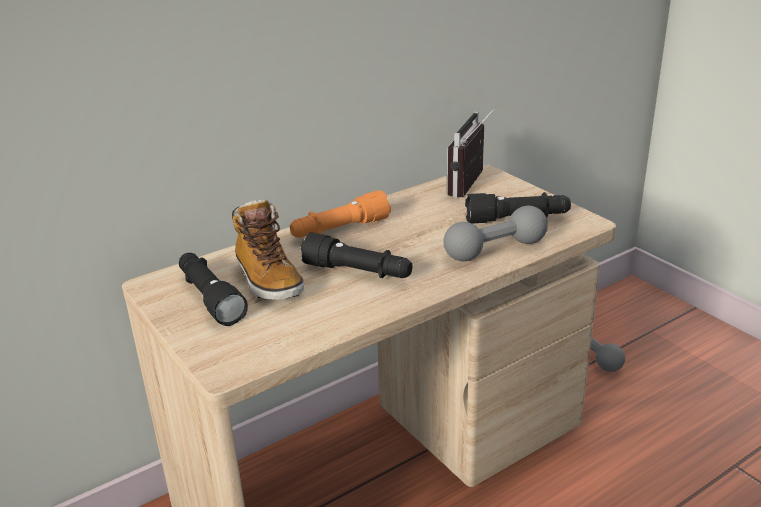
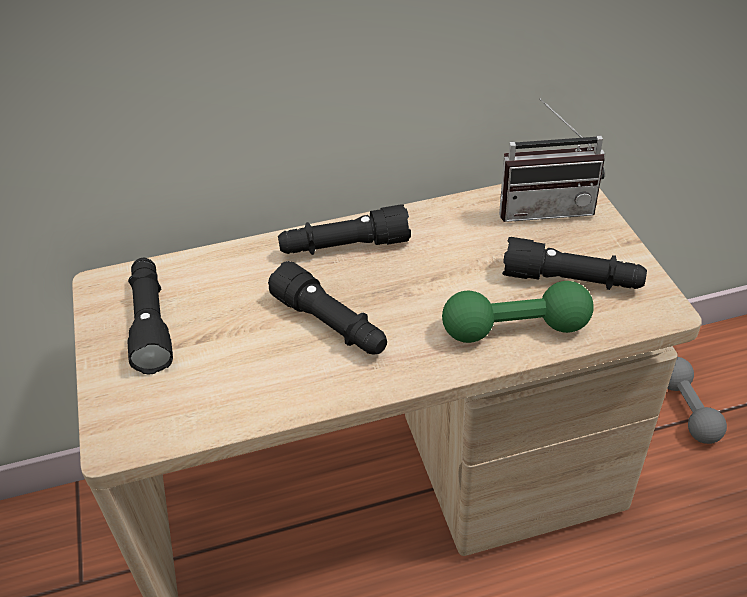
camera: 20 degrees right, 15 degrees up
boot [232,199,304,300] -> none
orange flashlight [290,190,391,238] -> black flashlight [278,204,411,255]
grey dumbbell [444,206,548,261] -> green dumbbell [442,281,594,343]
radio [447,106,498,198] -> radio turned 135 degrees counterclockwise [499,98,605,222]

